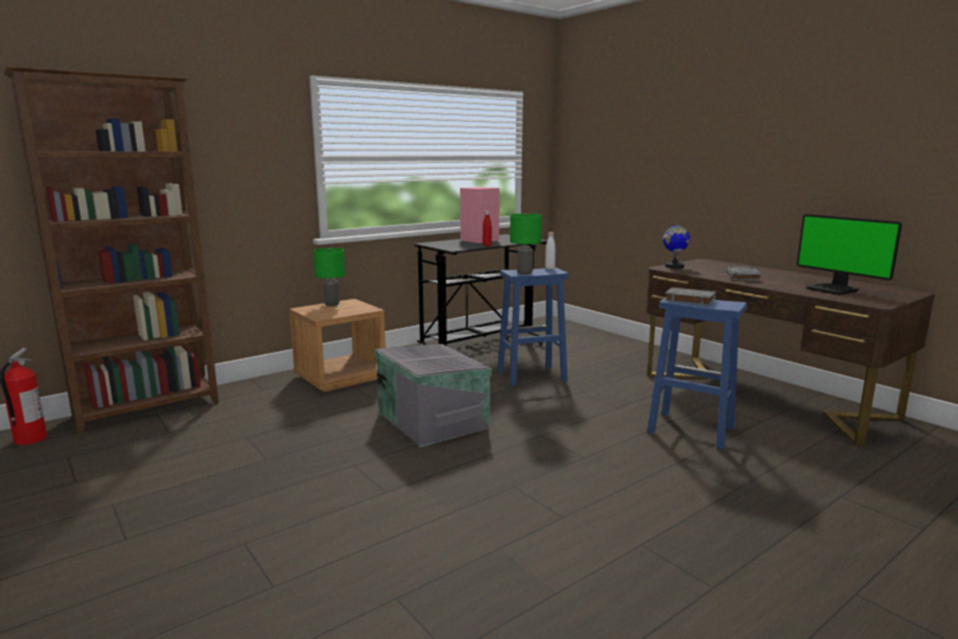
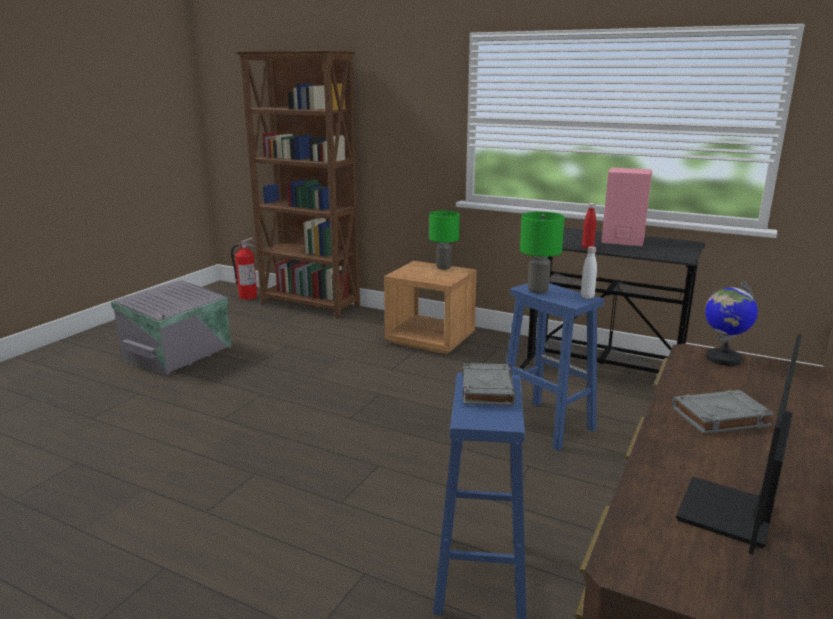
camera: 65 degrees right, 5 degrees up
grey storage box [374,344,492,448] -> grey storage box moved to [111,280,231,375]

